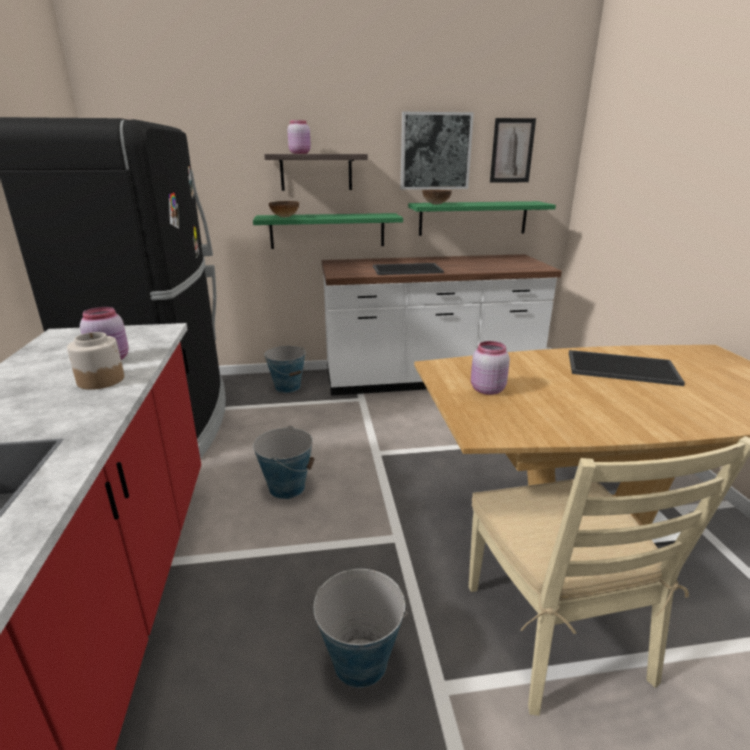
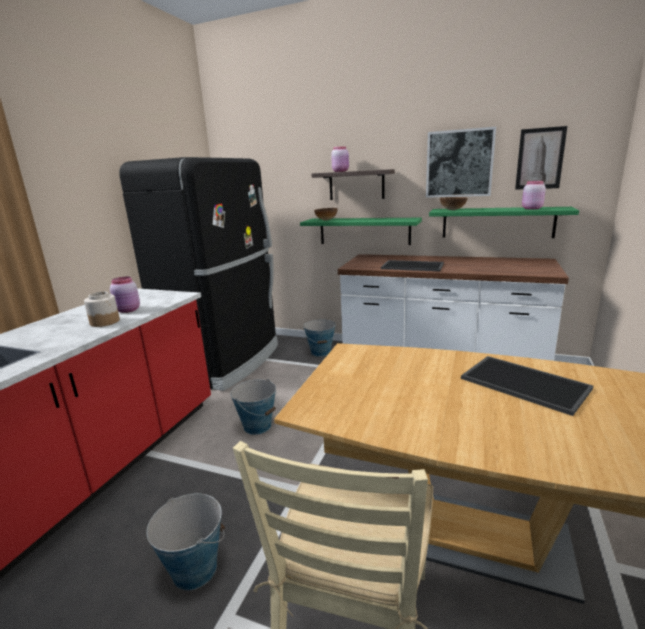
camera: 30 degrees right, 5 degrees down
pink jar [471,341,510,395] -> pink jar moved to [522,181,546,209]

